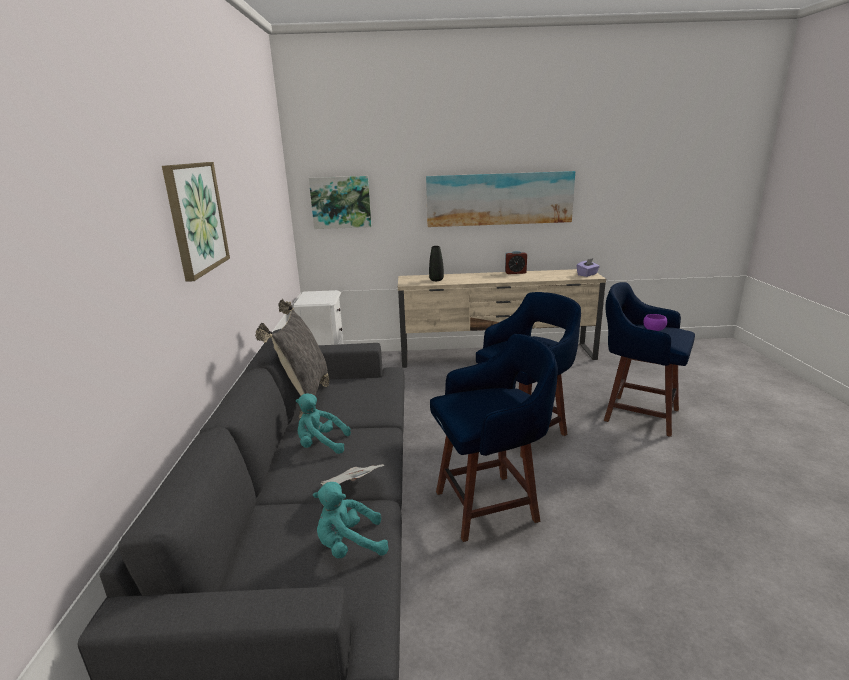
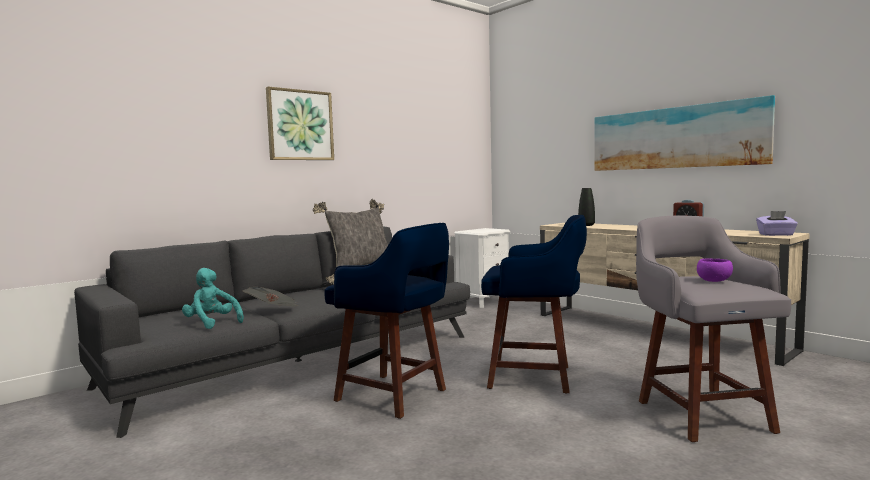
camera: 50 degrees right, 15 degrees down
turquoise plush toy [296,393,351,454] -> none
picture [309,176,372,229] -> none
blue stool [604,282,695,437] -> grey stool [636,215,791,442]

